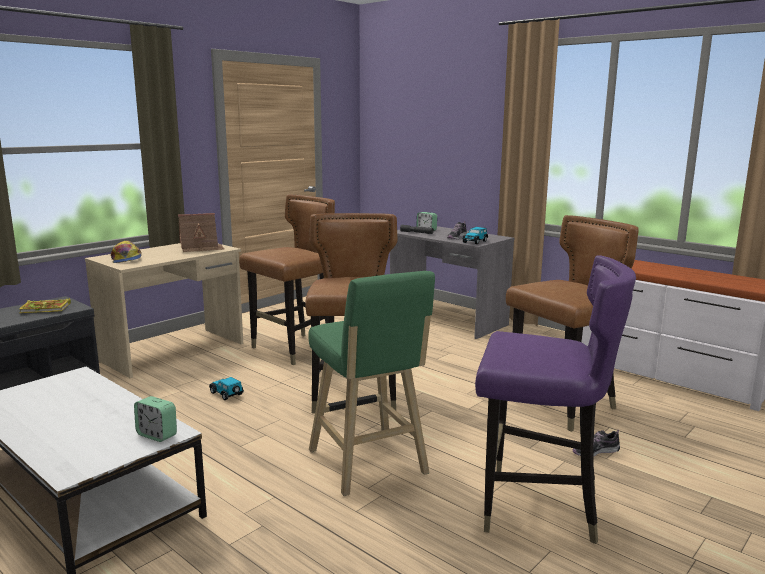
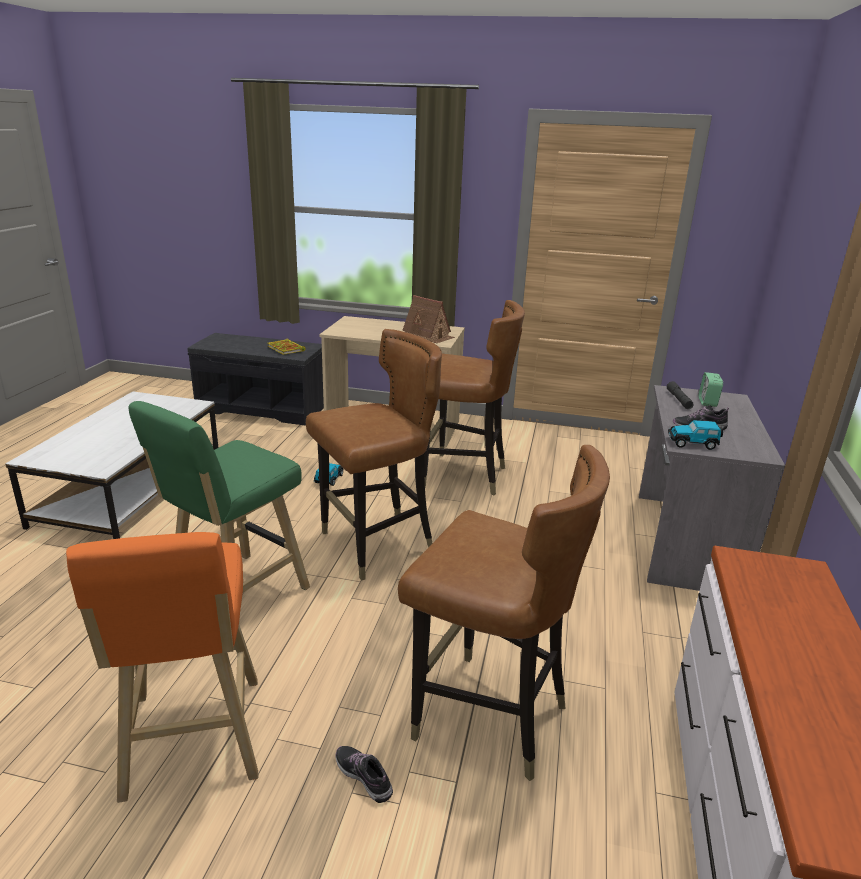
camera: 60 degrees right, 10 degrees up
cap [111,241,142,263] -> none
alarm clock [134,396,177,442] -> none
purple chair [475,255,636,544] -> orange stool [66,532,258,803]

